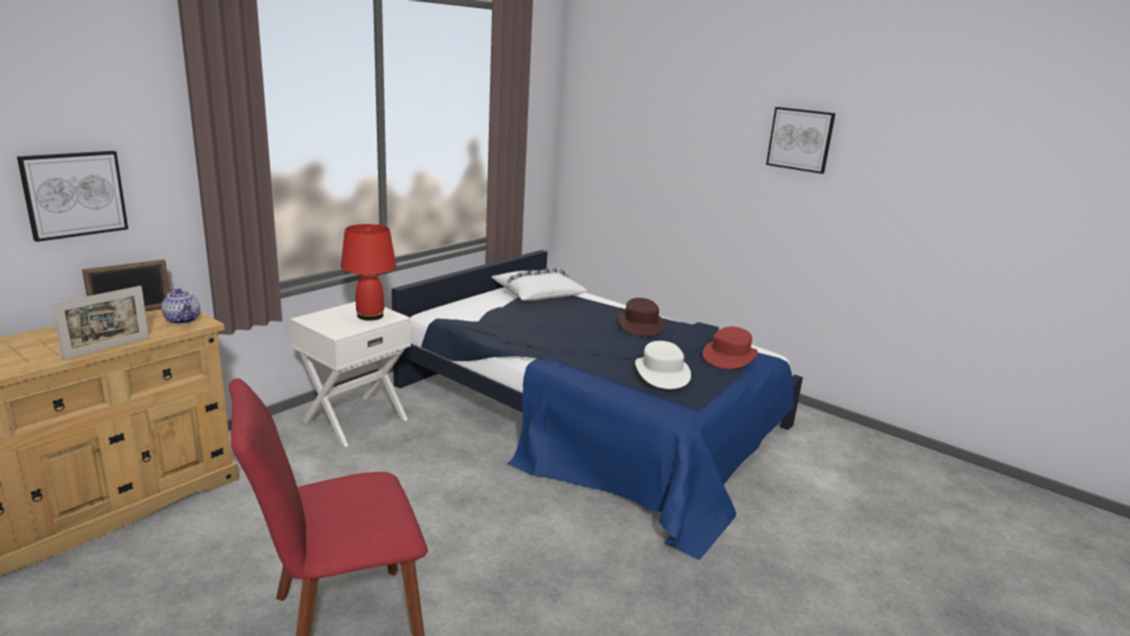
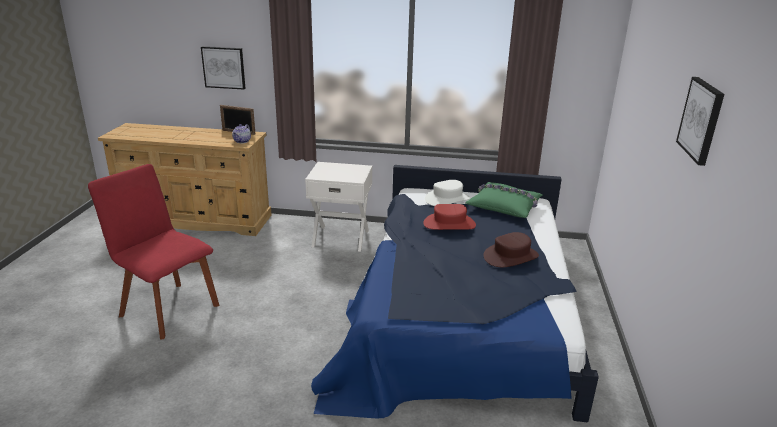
camera: 60 degrees right, 5 degrees up
picture frame [52,286,149,360] -> none
red table lamp [341,224,396,320] -> none
white pillow [491,268,587,301] -> green pillow [465,182,543,218]
white hat [635,341,691,389] -> white hat moved to [425,180,470,206]
red hat [703,327,758,369] -> red hat moved to [424,204,476,230]

